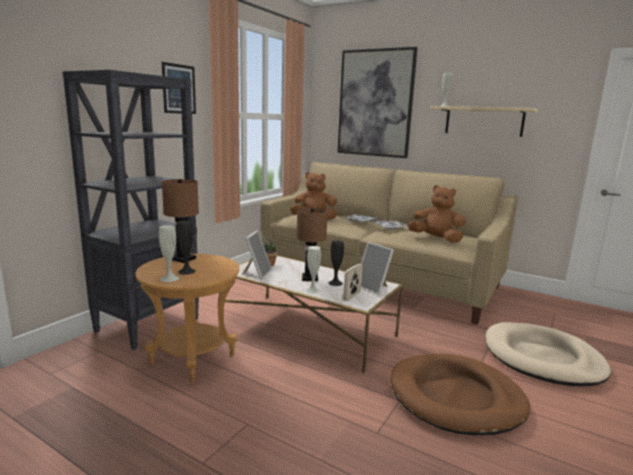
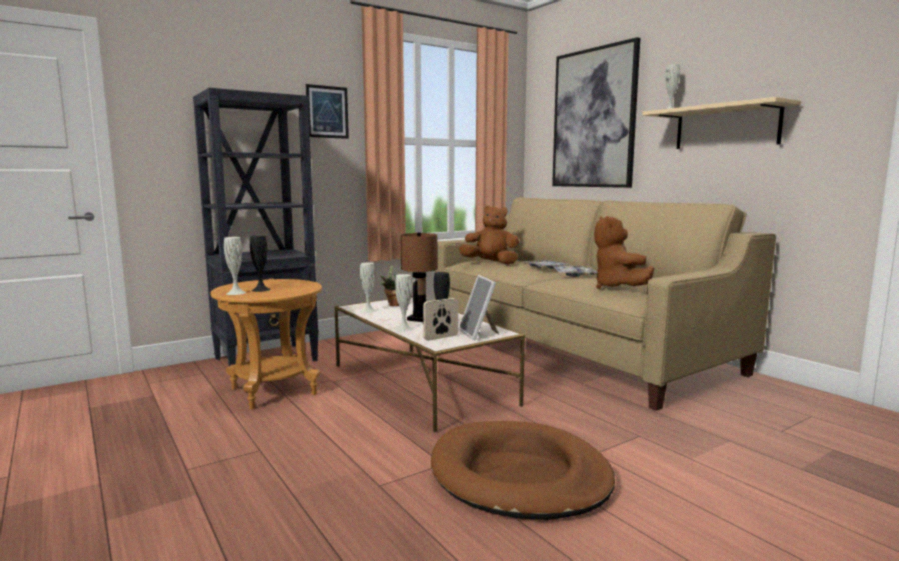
camera: 25 degrees right, 5 degrees down
brown table lamp [162,179,199,263] -> none
picture frame [242,230,272,280] -> white vase [360,263,376,313]
brown plush toy [407,185,466,242] -> brown plush toy turned 150 degrees counterclockwise [594,216,654,289]
beige dog bed [485,322,611,386] -> none

